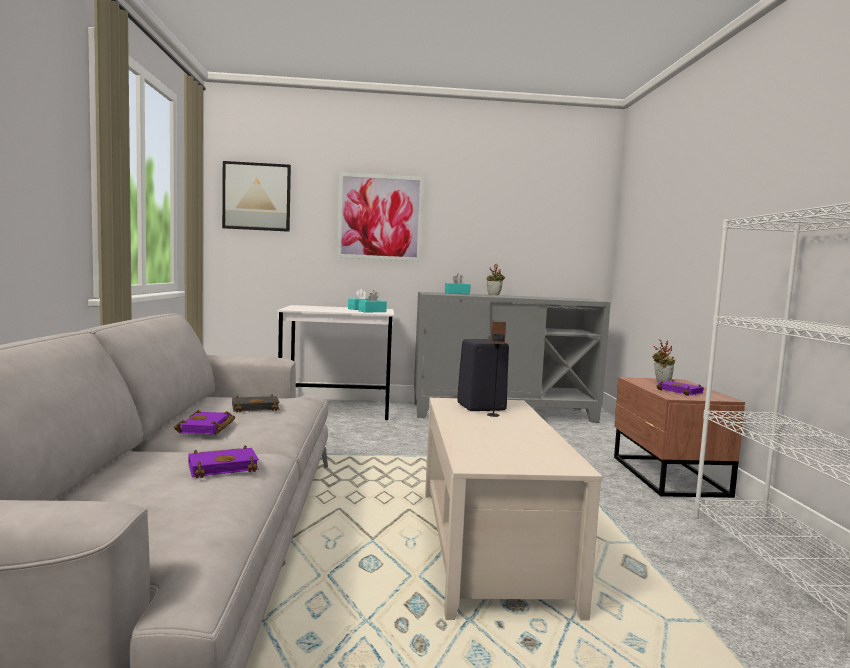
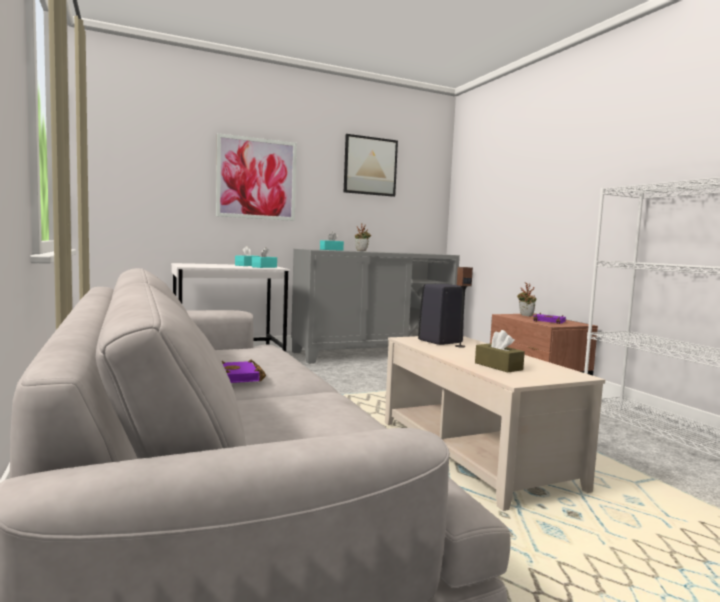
camera: 20 degrees left, 0 degrees up
purple book [188,445,259,478] -> none
picture [222,161,291,232] -> picture moved to [344,134,398,197]
black book [232,394,280,413] -> none
none -> brown tissue box [475,330,525,373]

